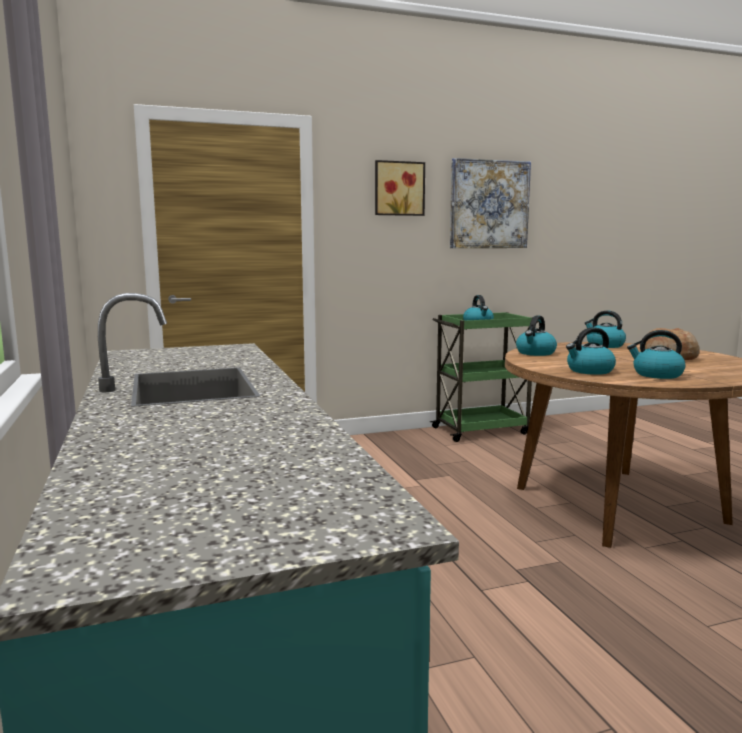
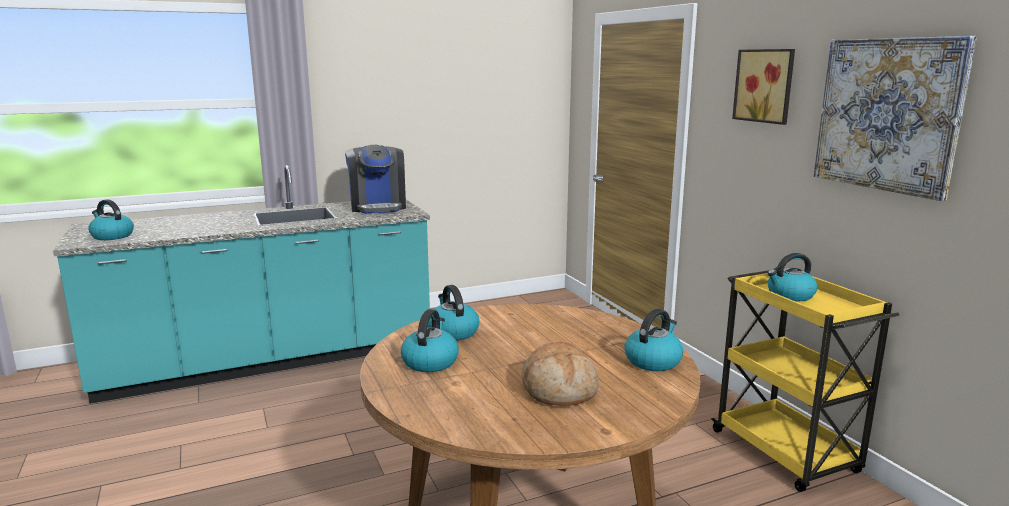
camera: 85 degrees right, 5 degrees up
green cart [429,312,539,442] -> yellow cart [711,270,899,492]
kettle [516,316,557,356] -> kettle moved to [88,199,134,240]
none -> coffee machine [345,145,406,214]

